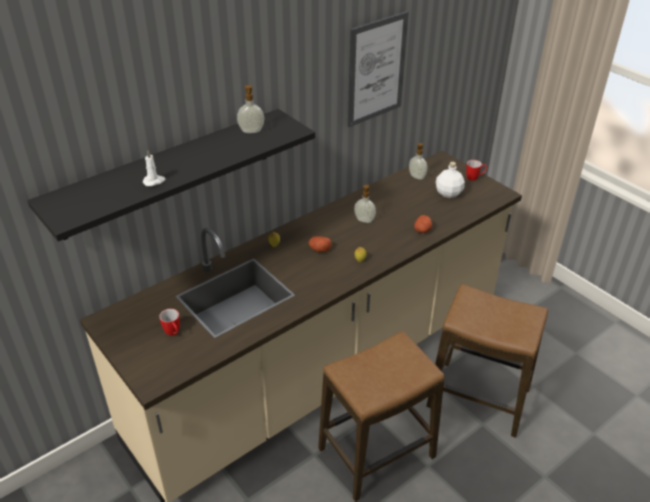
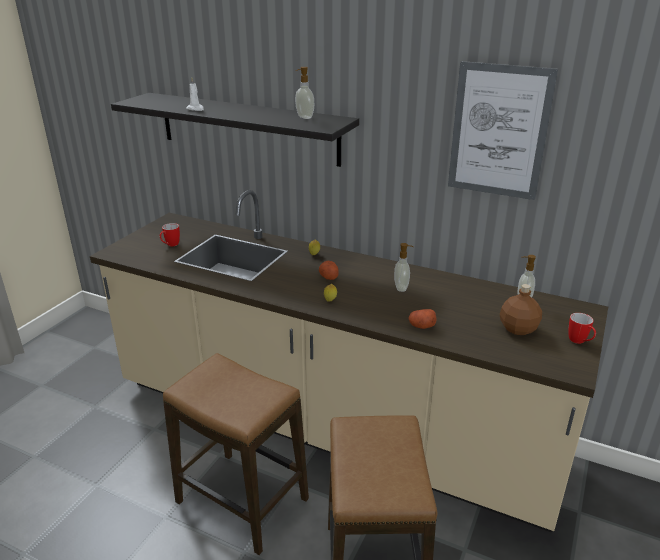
camera: 65 degrees right, 10 degrees down
white bottle [436,162,465,198] -> brown bottle [500,284,542,335]

